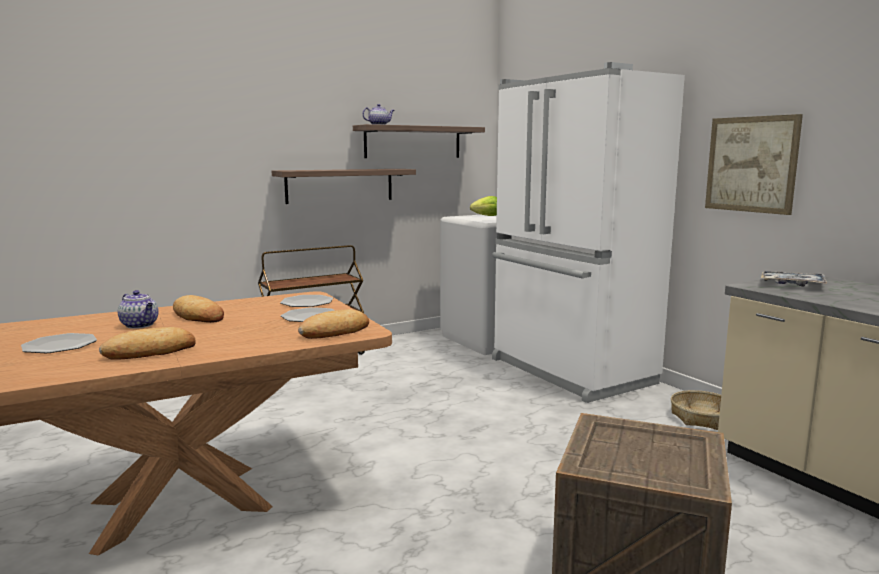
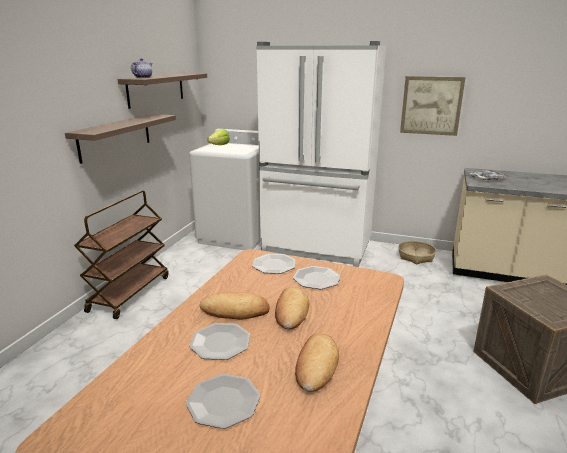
camera: 40 degrees left, 10 degrees up
teapot [118,290,159,329] -> plate [189,323,250,360]
bread [298,309,369,339] -> bread moved to [275,287,309,329]

